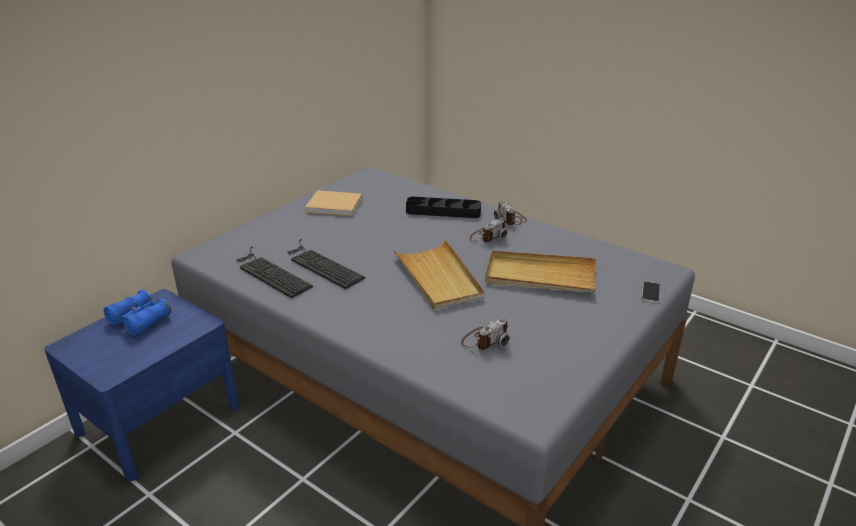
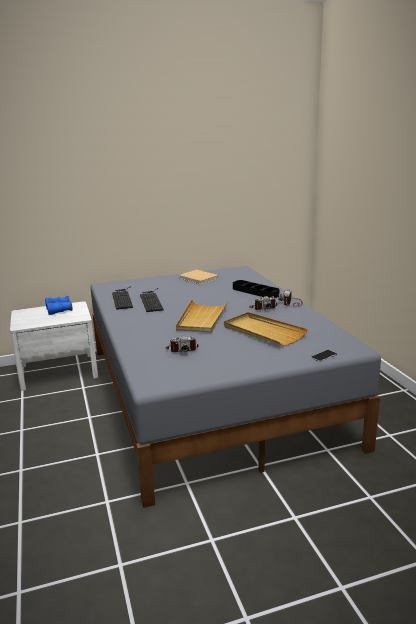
camera: 35 degrees right, 10 degrees down
blue nightstand [44,289,239,481] -> white nightstand [10,301,98,391]

